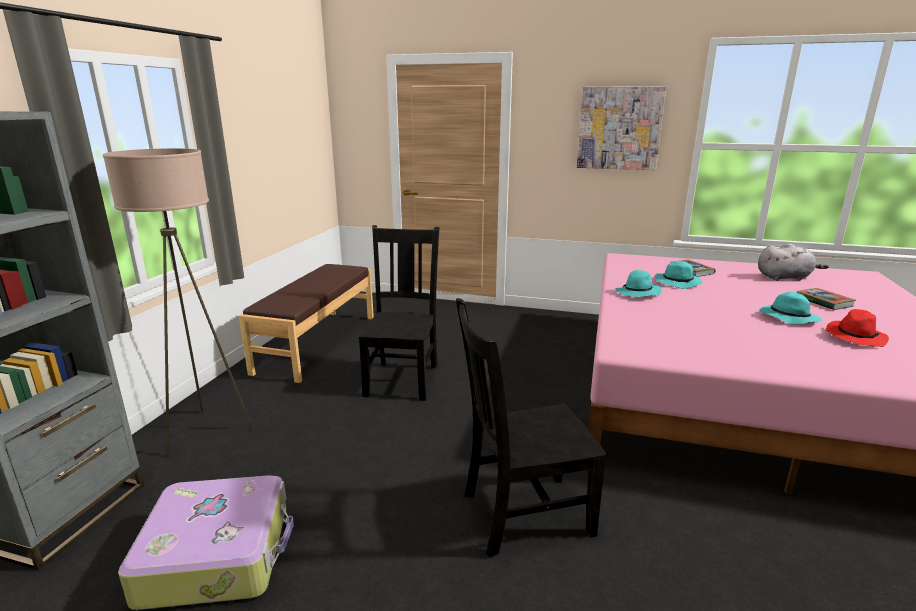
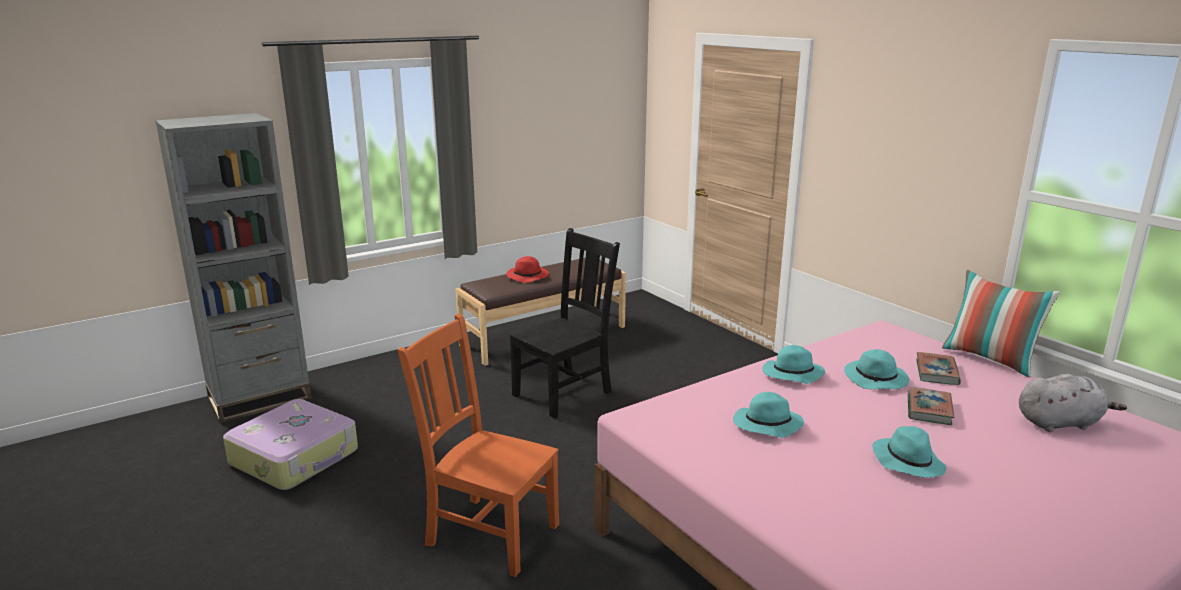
camera: 40 degrees right, 0 degrees up
beige floor lamp [103,148,253,456] -> none
black chair [456,298,607,558] -> orange chair [397,313,559,577]
picture [577,86,666,170] -> none
grey plush toy [758,243,829,281] -> grey plush toy turned 45 degrees counterclockwise [1019,374,1127,432]
book [796,288,856,310] -> book moved to [907,387,954,425]
red hat [826,309,889,347] -> red hat moved to [506,256,549,283]
none -> turquoise hat [733,392,804,438]
none -> pillow [942,270,1060,378]

